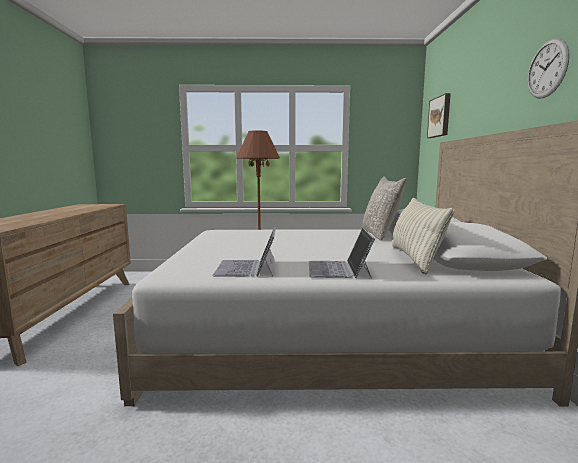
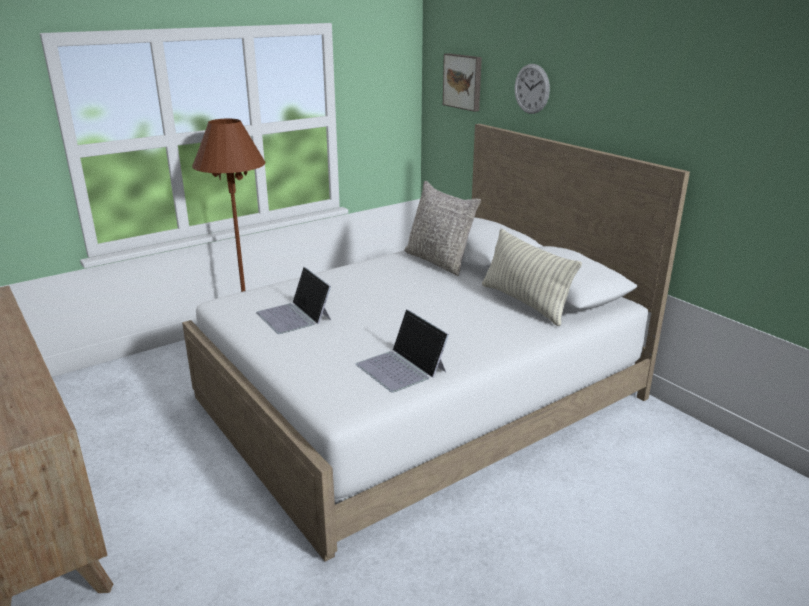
camera: 35 degrees left, 15 degrees up
laptop [309,227,375,278] -> laptop moved to [256,267,331,334]
wall clock [528,38,569,99] -> wall clock moved to [515,64,550,114]

